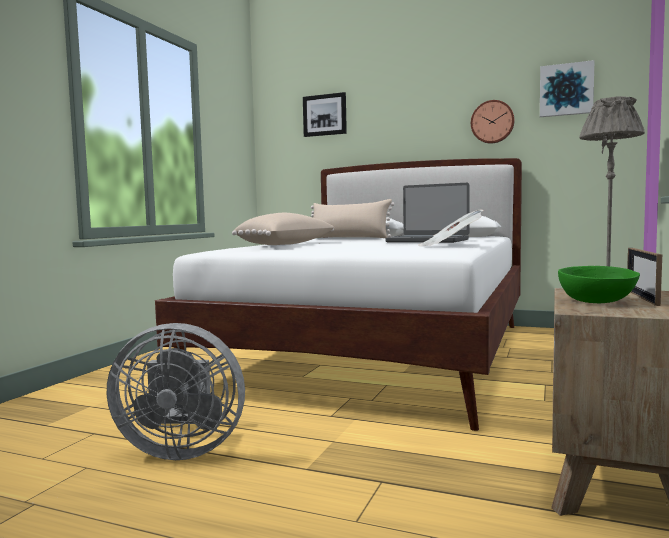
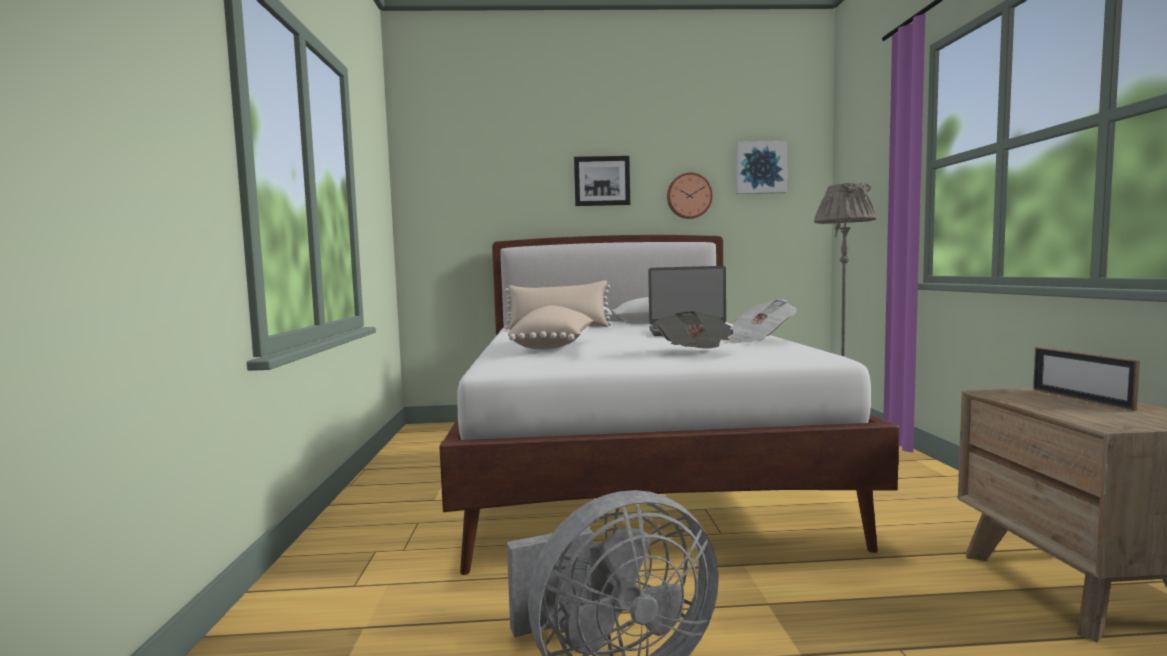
camera: 25 degrees left, 0 degrees up
picture [303,92,347,137] -> picture moved to [574,156,630,206]
green bowl [558,266,640,303] -> none
none -> newspaper [654,311,733,349]

